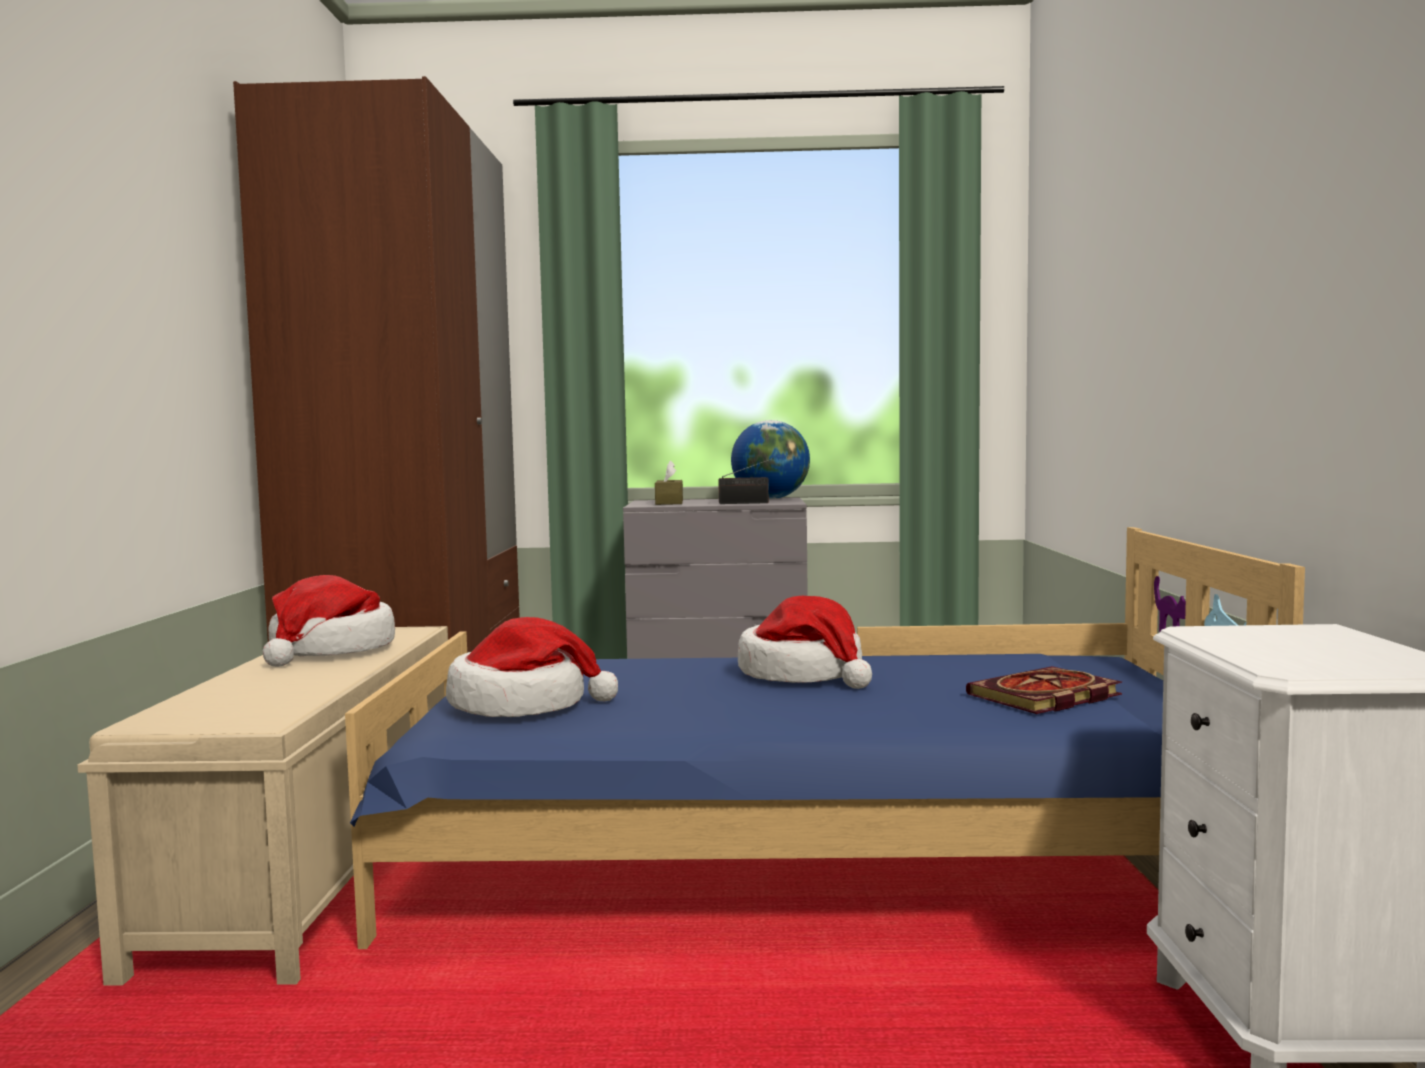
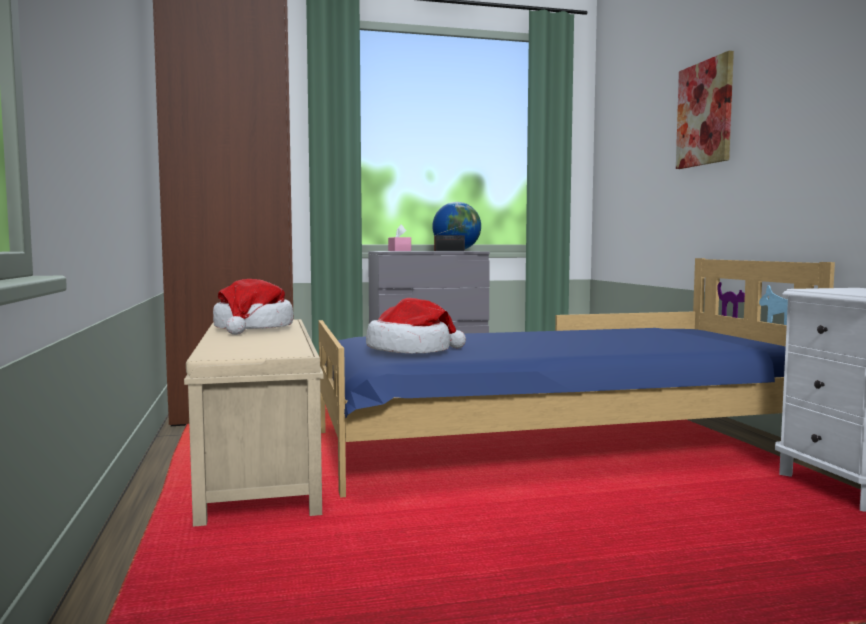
camera: 15 degrees left, 0 degrees up
brown tissue box [655,460,683,505] -> pink tissue box [388,224,411,251]
hat [738,596,872,689] -> none
book [966,666,1122,714] -> none
none -> picture [676,51,734,169]

